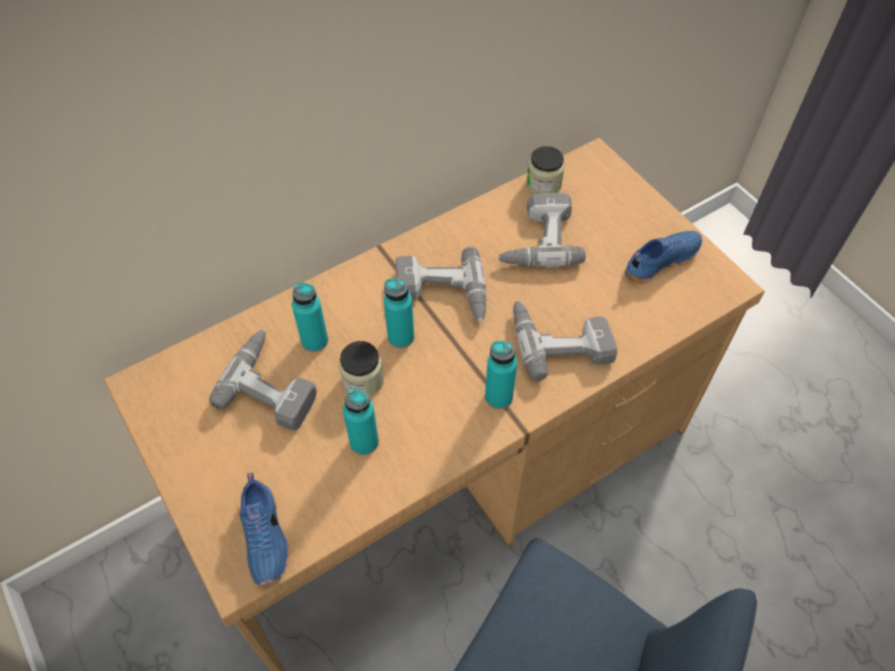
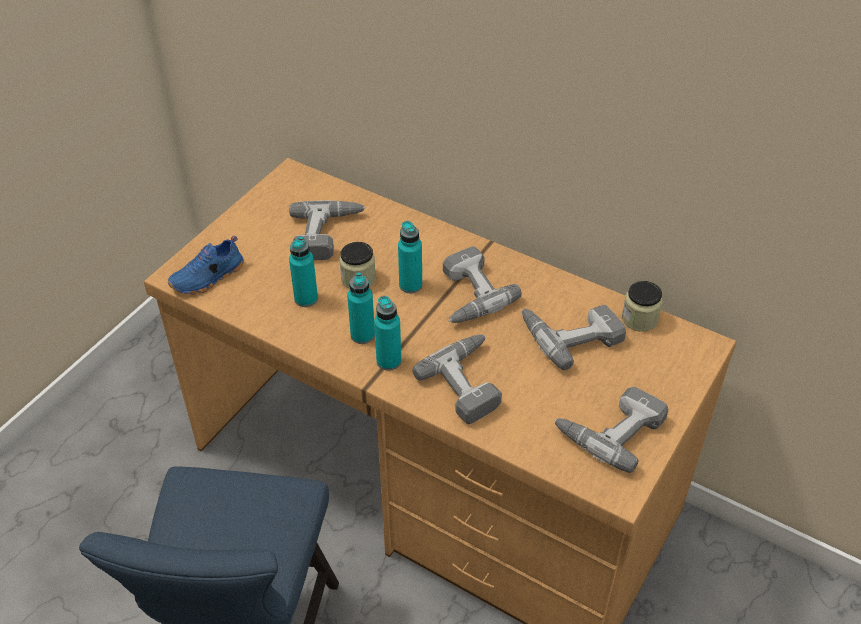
camera: 65 degrees right, 10 degrees down
turquoise bottle [292,282,328,352] -> turquoise bottle moved to [347,273,375,344]
blue shoe [625,231,702,284] -> power drill [554,387,669,473]

